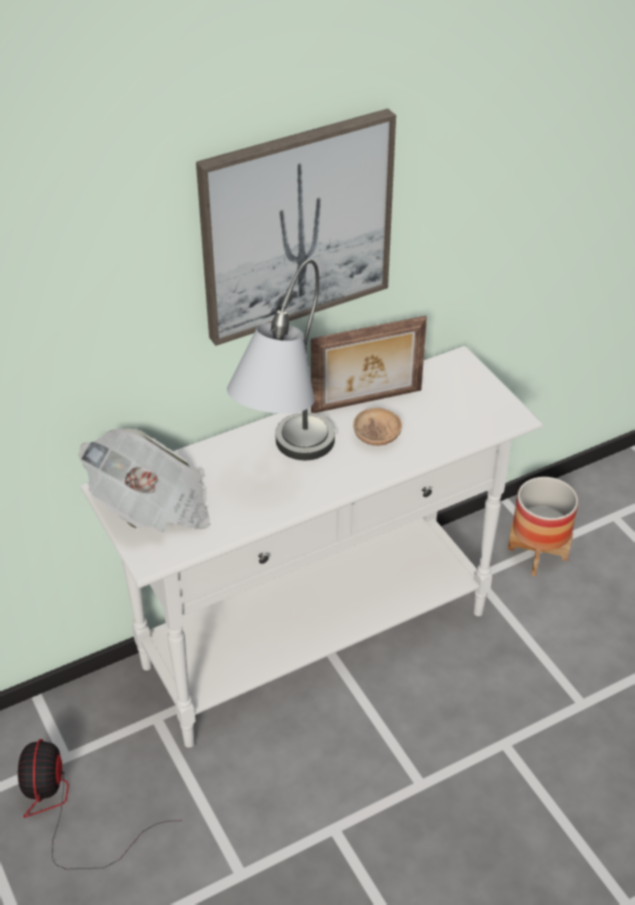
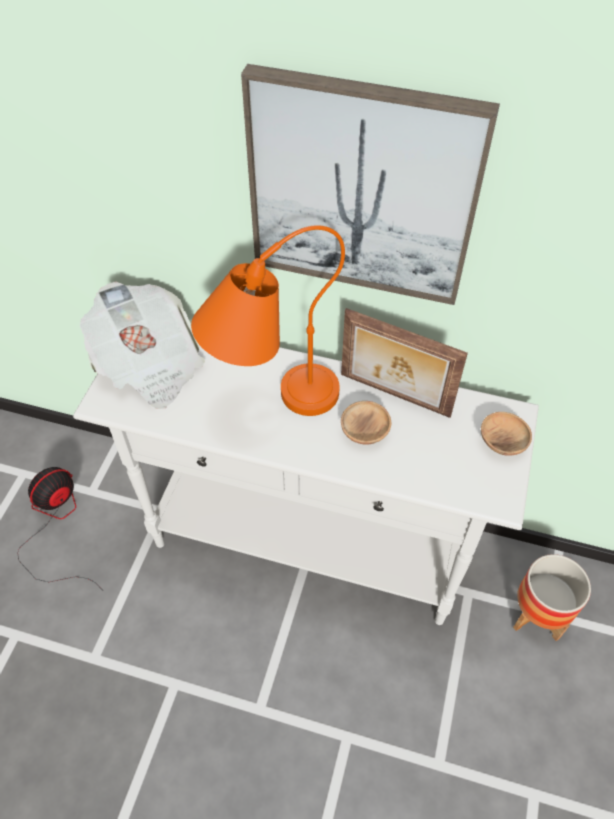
camera: 45 degrees right, 10 degrees up
grey table lamp [227,259,335,460] -> orange table lamp [191,225,345,416]
none -> brown bowl [481,412,532,456]

